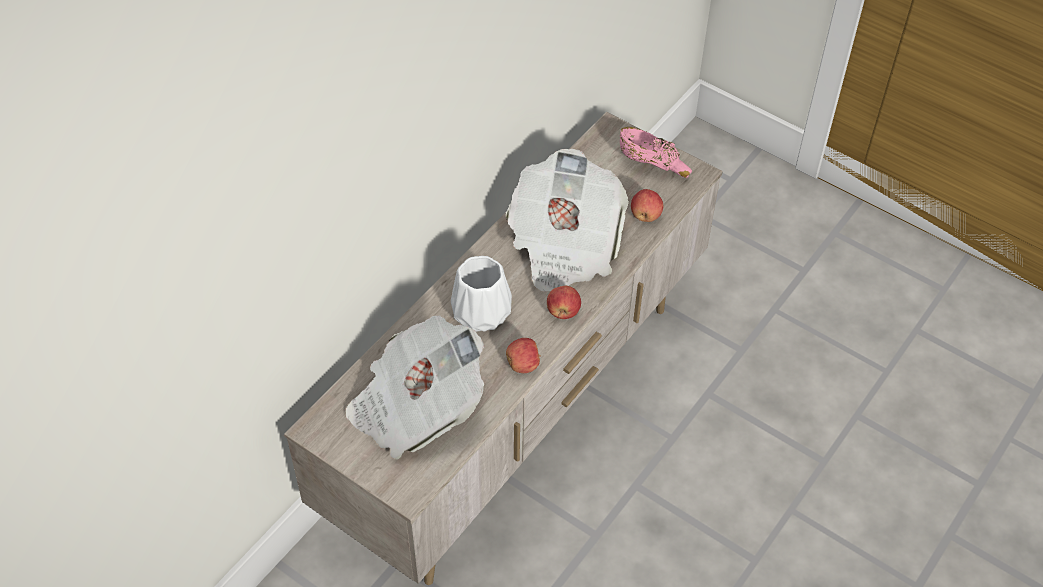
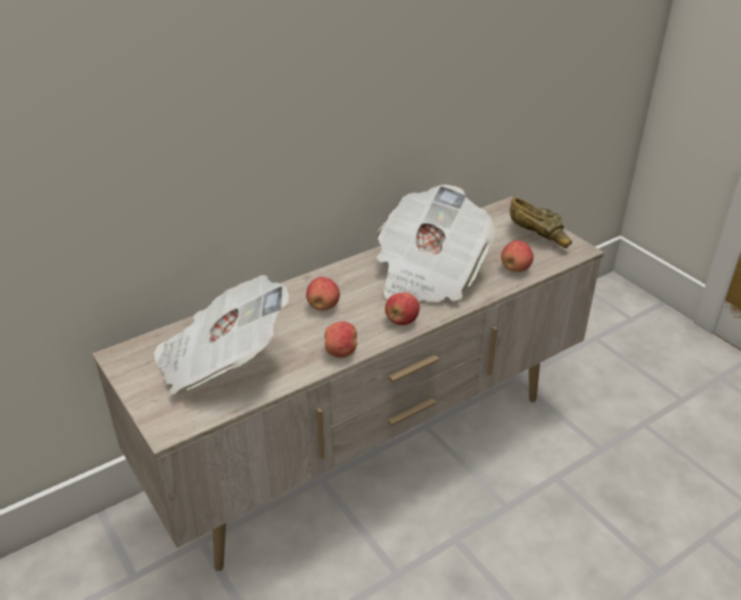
camera: 20 degrees right, 15 degrees down
white vase [451,256,512,332] -> apple [306,277,340,310]
pink bowl [620,127,692,178] -> brown bowl [510,197,572,248]

